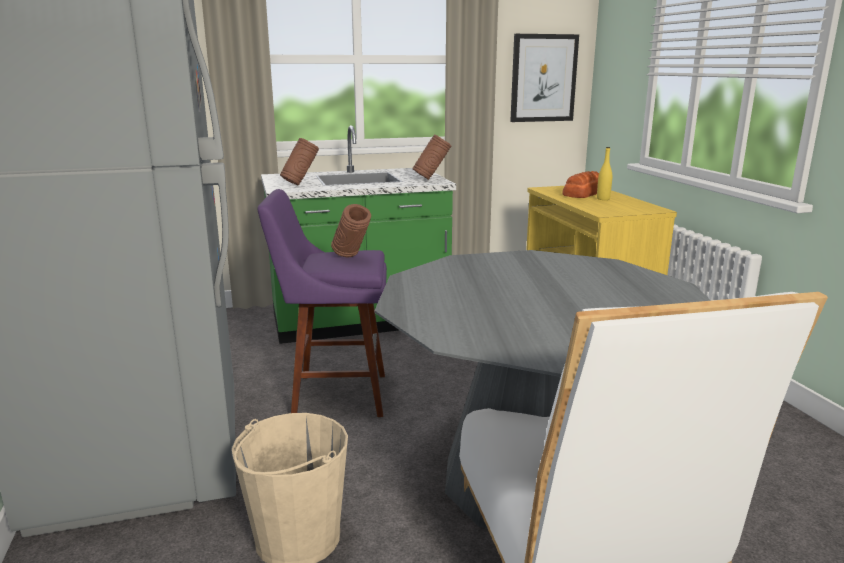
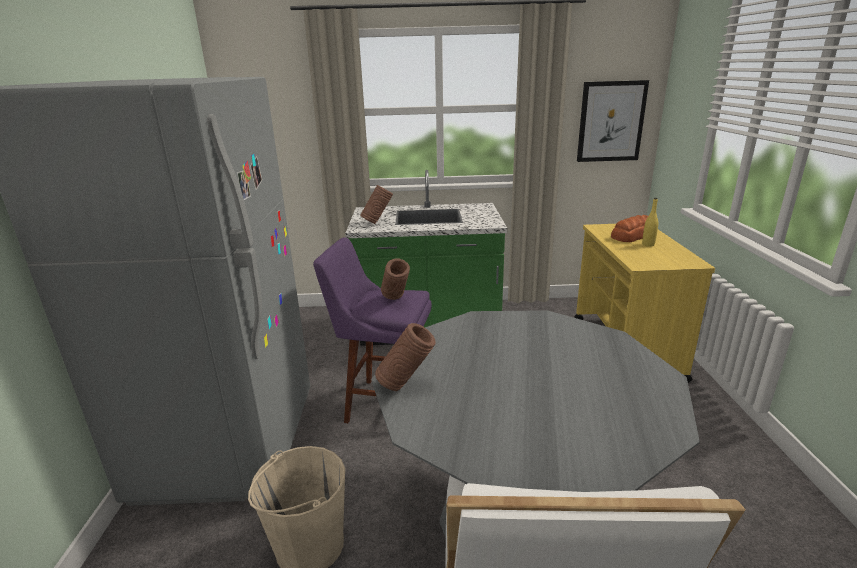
camera: 15 degrees right, 5 degrees up
brown vase [412,135,451,180] -> brown vase moved to [375,323,436,391]

